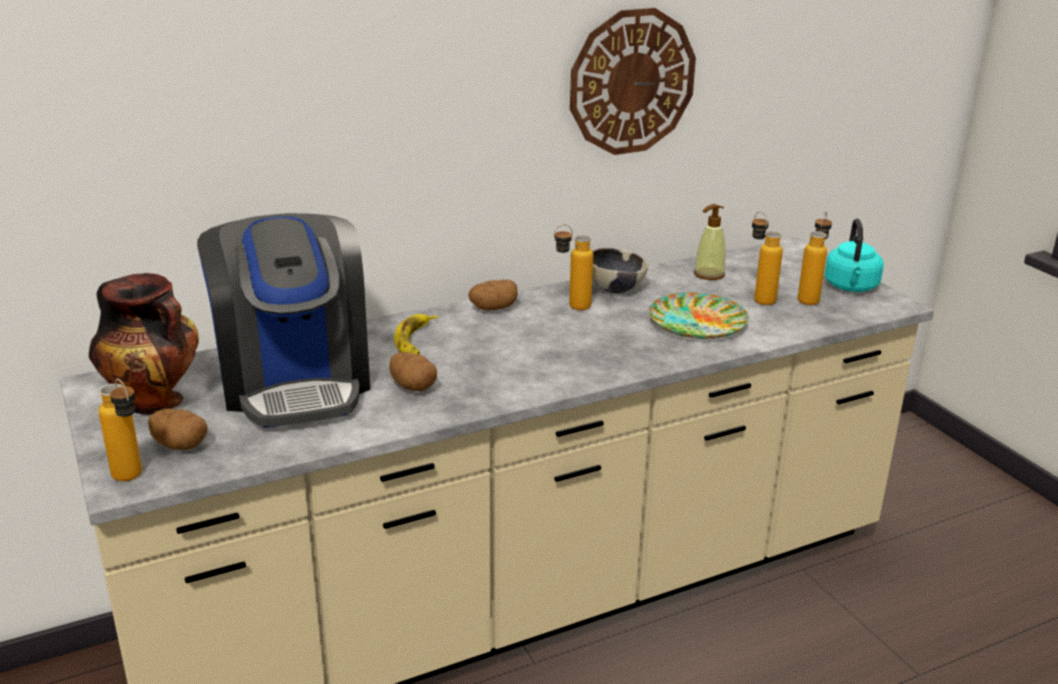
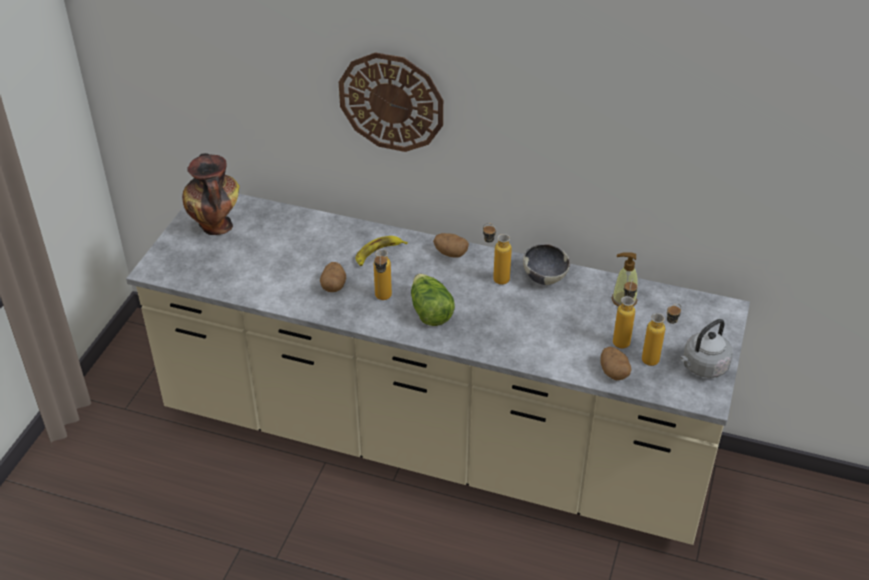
camera: 45 degrees right, 15 degrees up
bottle [99,379,142,481] -> bottle moved to [374,249,392,300]
potato [148,409,208,450] -> potato moved to [600,347,632,380]
coffee machine [197,213,370,428] -> none
wall clock [570,8,696,155] -> wall clock moved to [339,52,443,152]
plate [649,293,749,339] -> none
turquoise kettle [825,219,884,292] -> grey kettle [680,319,733,378]
none -> lettuce [411,274,455,326]

